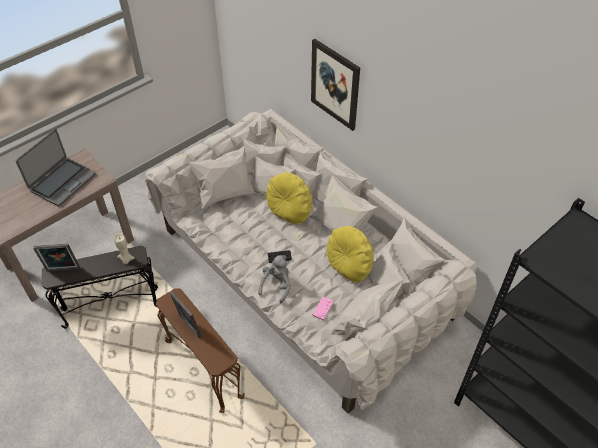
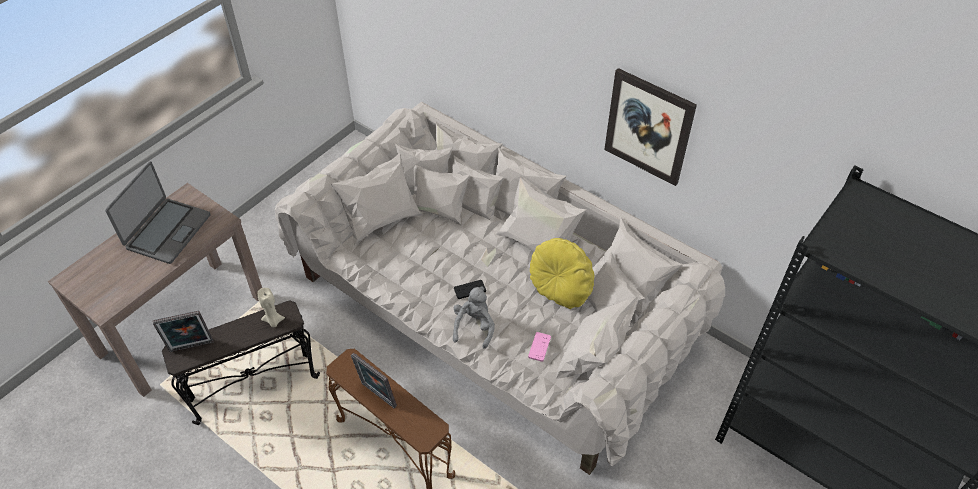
camera: 10 degrees left, 0 degrees up
yellow pillow [267,172,312,225] -> none
picture [311,39,360,131] -> picture moved to [604,68,697,186]

